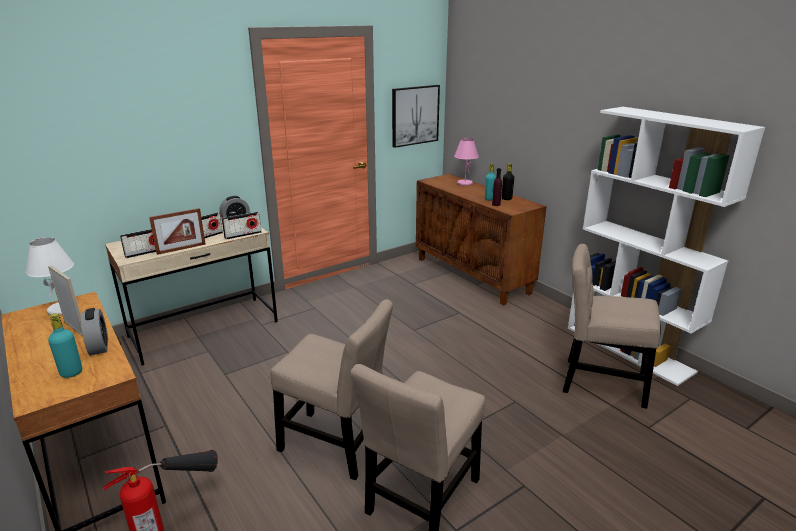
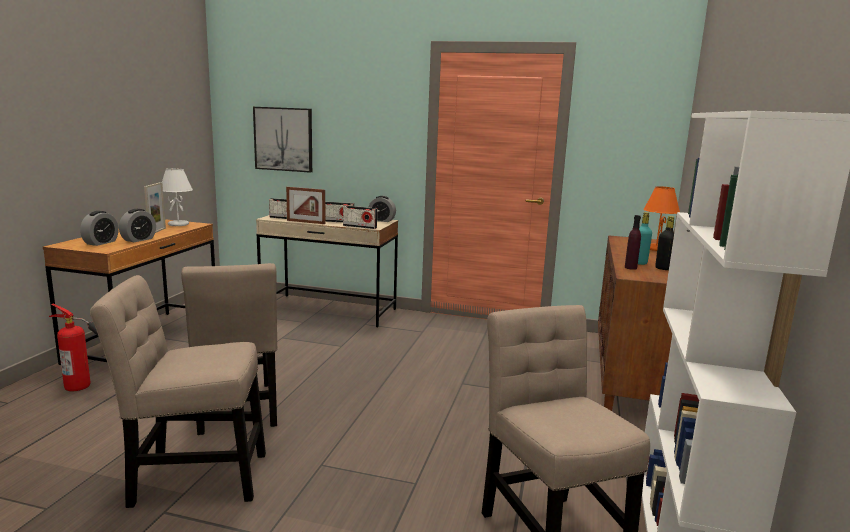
camera: 50 degrees right, 10 degrees down
turquoise bottle [48,313,82,378] -> alarm clock [80,211,119,246]
picture [392,85,440,148] -> picture moved to [253,107,312,173]
pink table lamp [454,138,479,186] -> orange table lamp [643,186,680,251]

